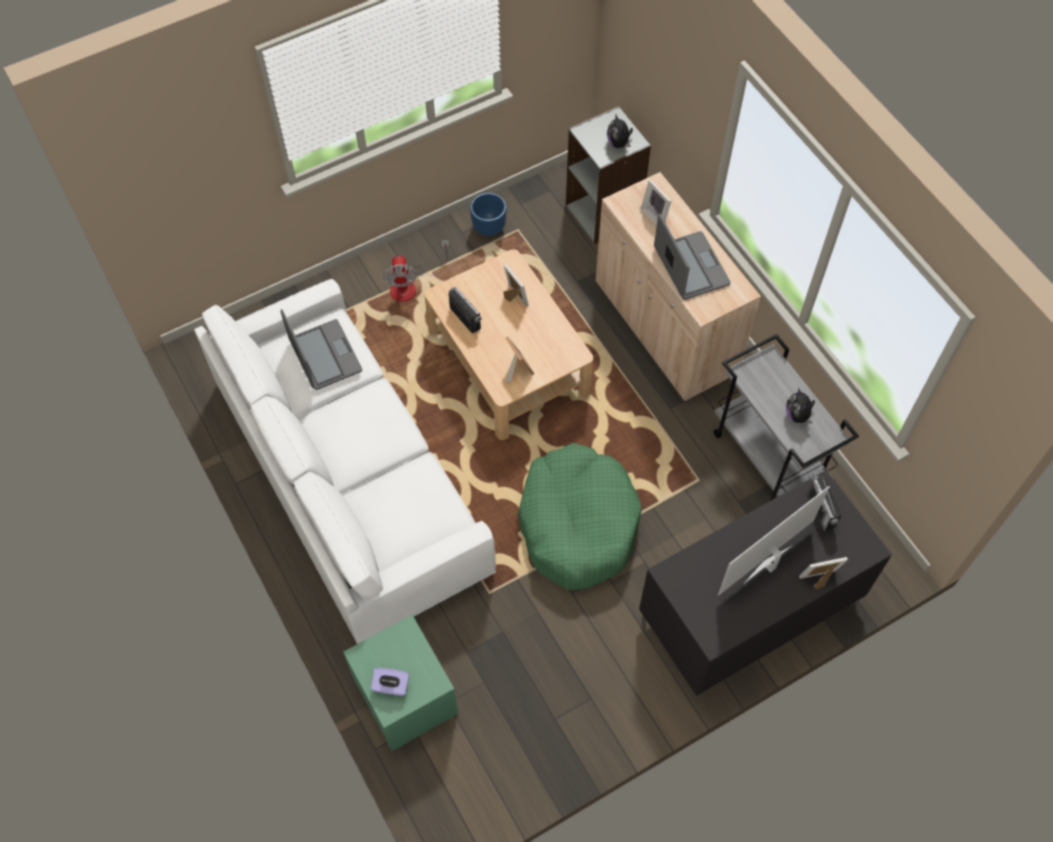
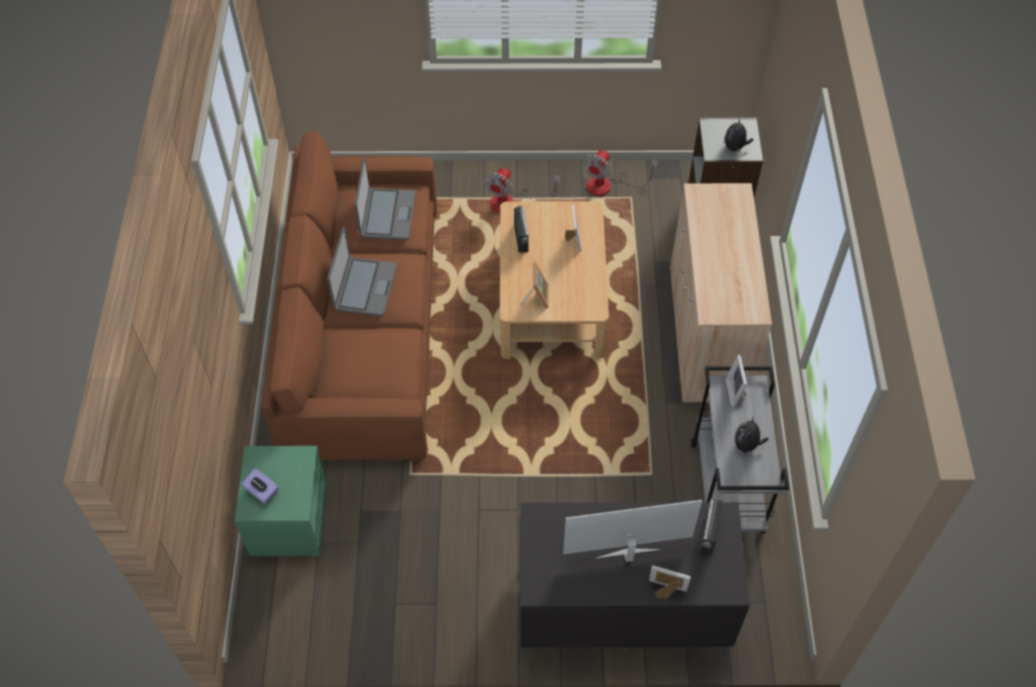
camera: 30 degrees right, 5 degrees down
white sofa [194,279,496,644] -> brown sofa [261,131,437,461]
blue planter [470,193,506,236] -> fan [582,150,658,196]
green dog bed [517,443,642,590] -> none
picture frame [641,179,671,225] -> picture frame moved to [726,355,747,408]
laptop [654,214,731,300] -> laptop moved to [327,227,397,316]

